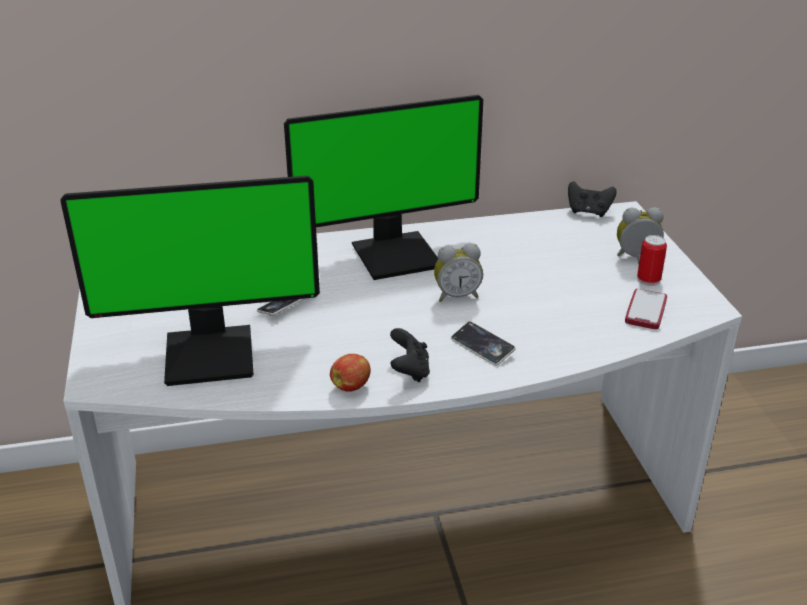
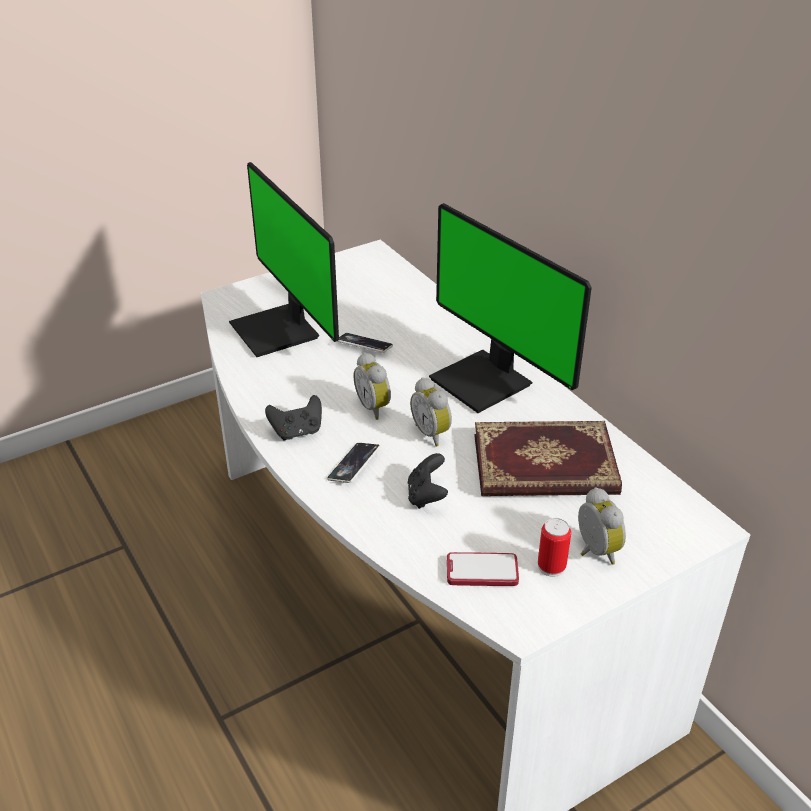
camera: 70 degrees right, 5 degrees up
apple [330,354,371,392] -> none
black game controller [568,181,617,217] -> black game controller moved to [408,453,448,509]
none -> alarm clock [354,352,391,420]
none -> book [474,421,622,496]

